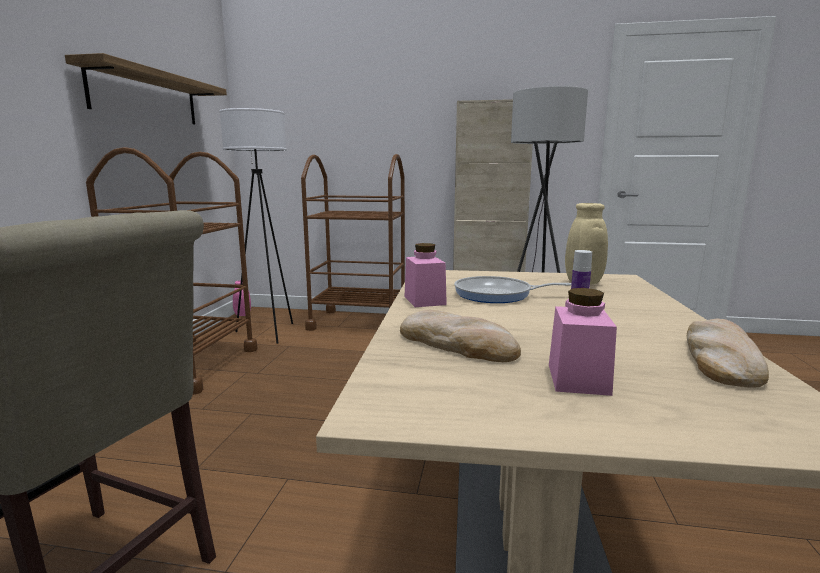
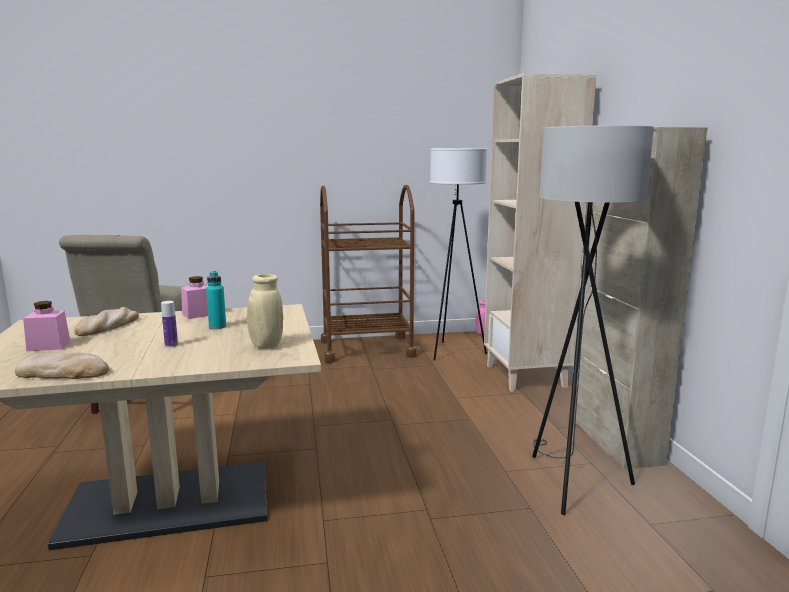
camera: 70 degrees right, 0 degrees up
shelf [65,53,227,125] -> none
brown cart [301,154,405,331] -> beige bookcase [484,73,596,392]
frying pan [454,276,571,303] -> turquoise bottle [206,271,226,329]

